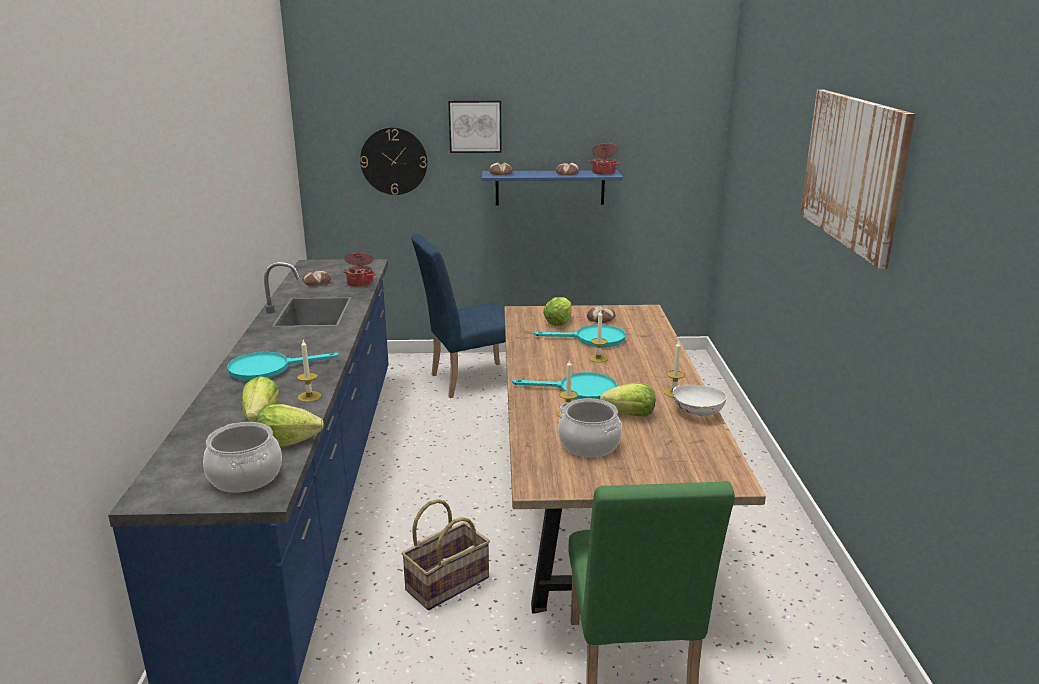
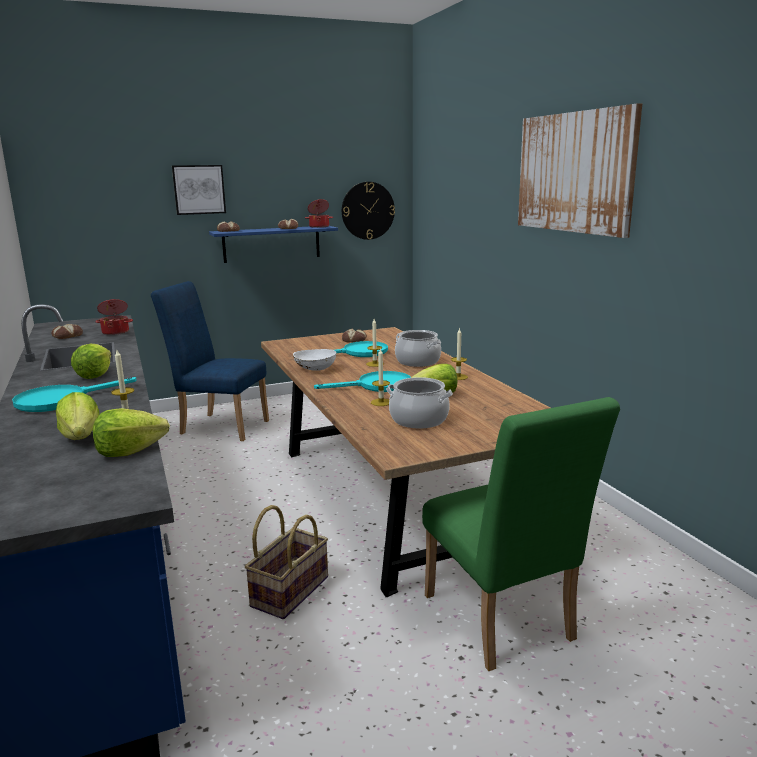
camera: 20 degrees left, 5 degrees down
cooking pot [203,422,282,493] -> cooking pot moved to [395,330,441,367]
wall clock [360,127,427,195] -> wall clock moved to [342,182,395,240]
blue chair [411,234,506,398] -> blue chair turned 60 degrees clockwise [151,281,269,441]
lettuce [543,297,571,326] -> lettuce moved to [71,344,111,379]
white bowl [672,385,727,416] -> white bowl moved to [293,349,336,371]

